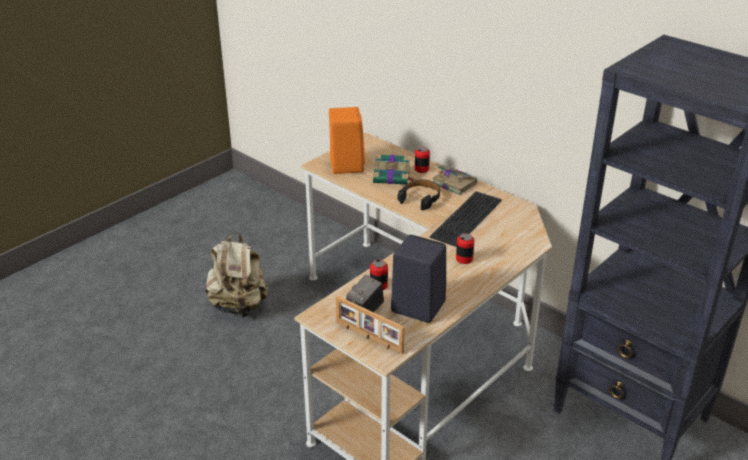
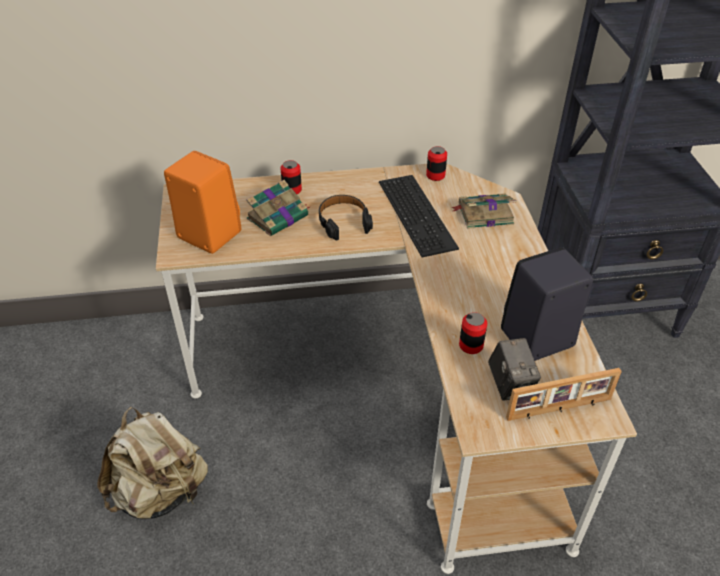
camera: 50 degrees left, 10 degrees up
book [433,165,477,195] -> book moved to [451,193,517,229]
can [456,233,474,264] -> can moved to [426,146,447,181]

